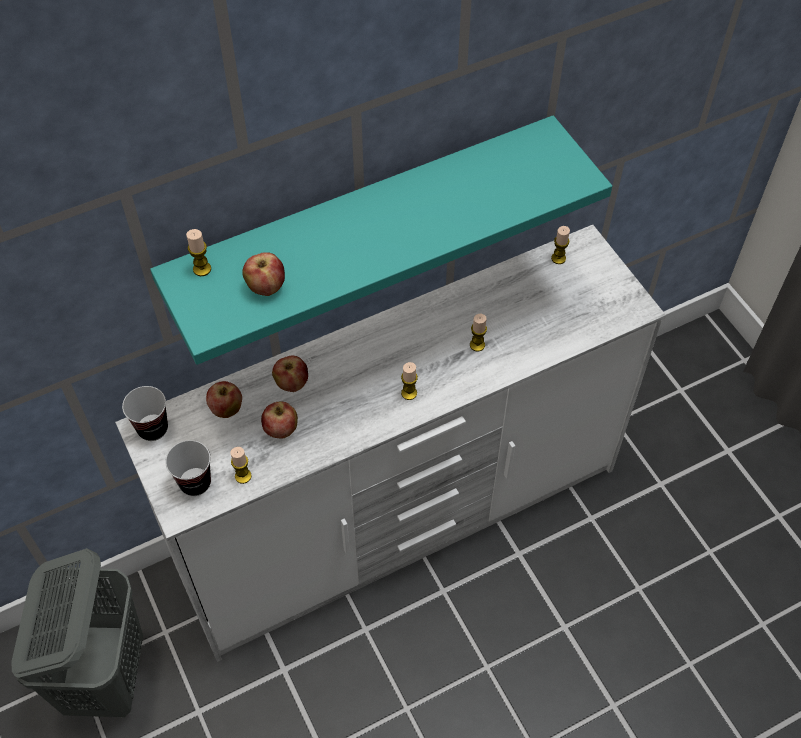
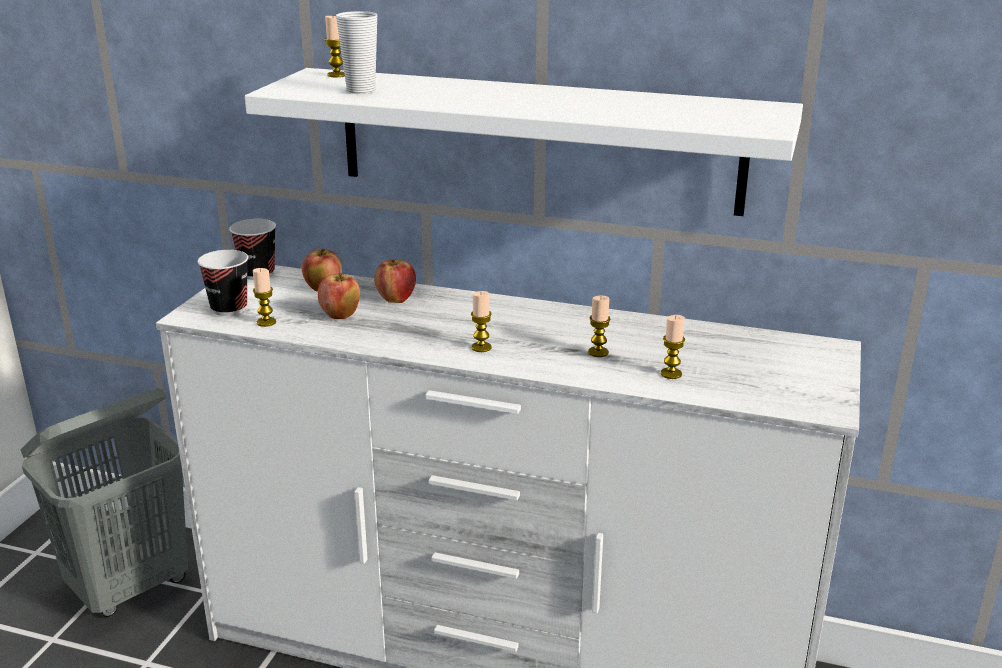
camera: 45 degrees right, 30 degrees down
turquoise shelf [150,115,612,365] -> white shelf [245,68,803,216]
apple [242,252,285,296] -> cup [336,11,377,94]
candle [551,226,570,264] -> candle moved to [661,315,685,379]

